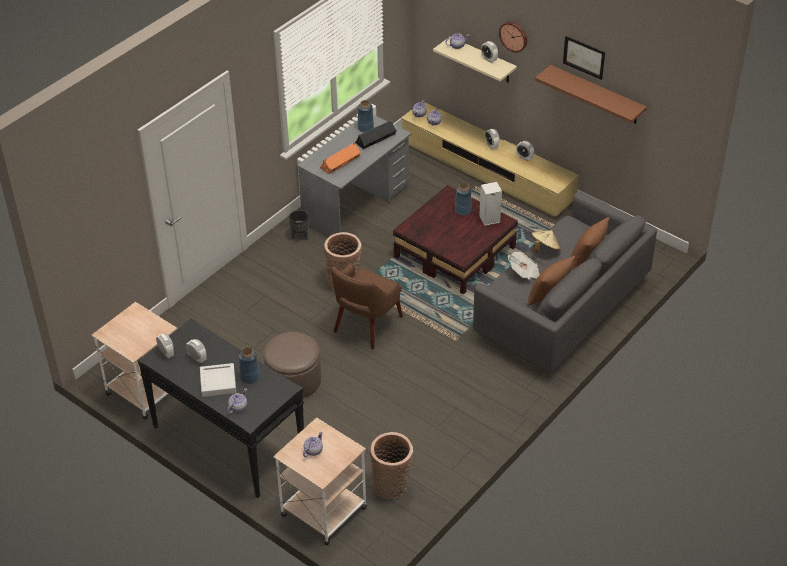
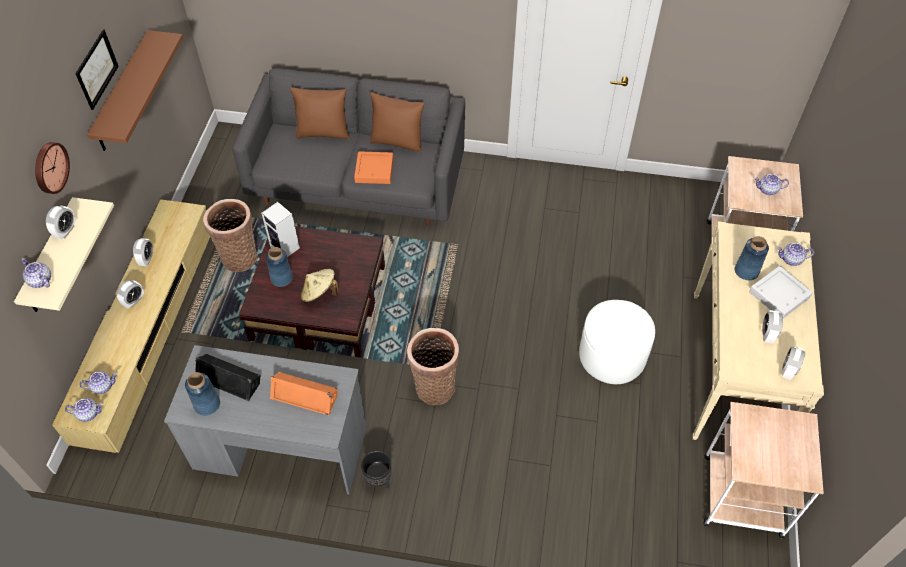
camera: 120 degrees left, 10 degrees up
black console table [138,318,304,498] -> beige console table [693,221,824,440]
brown ottoman [263,332,321,398] -> white ottoman [579,300,655,384]
brown armchair [331,263,403,350] -> none
basket [370,432,413,499] -> basket moved to [203,199,258,272]
newspaper [508,252,540,280] -> orange tray [354,151,394,184]
beige hat [531,230,561,253] -> beige hat moved to [301,268,338,303]

